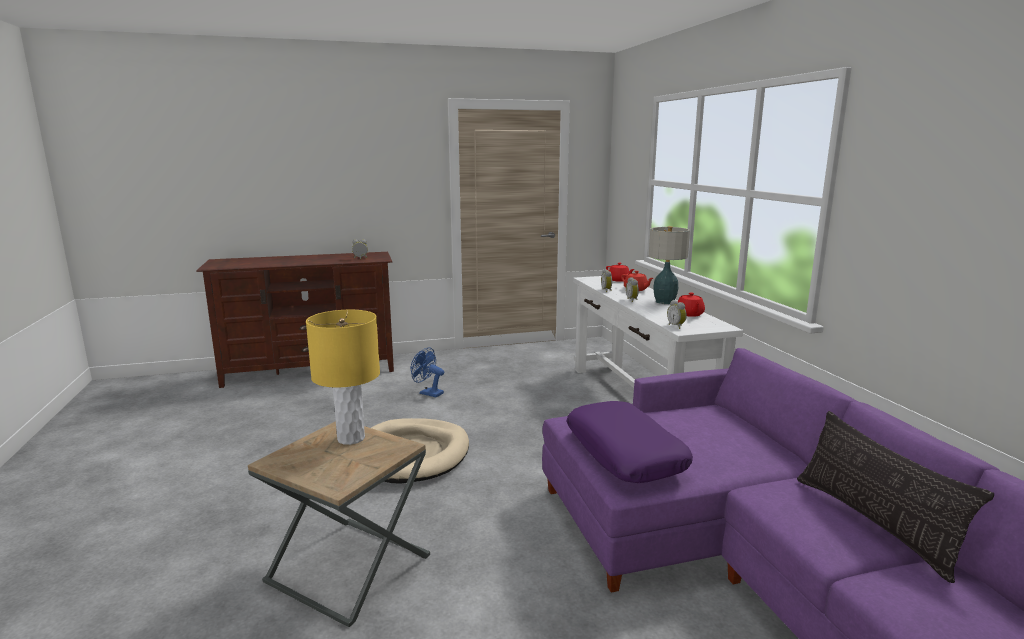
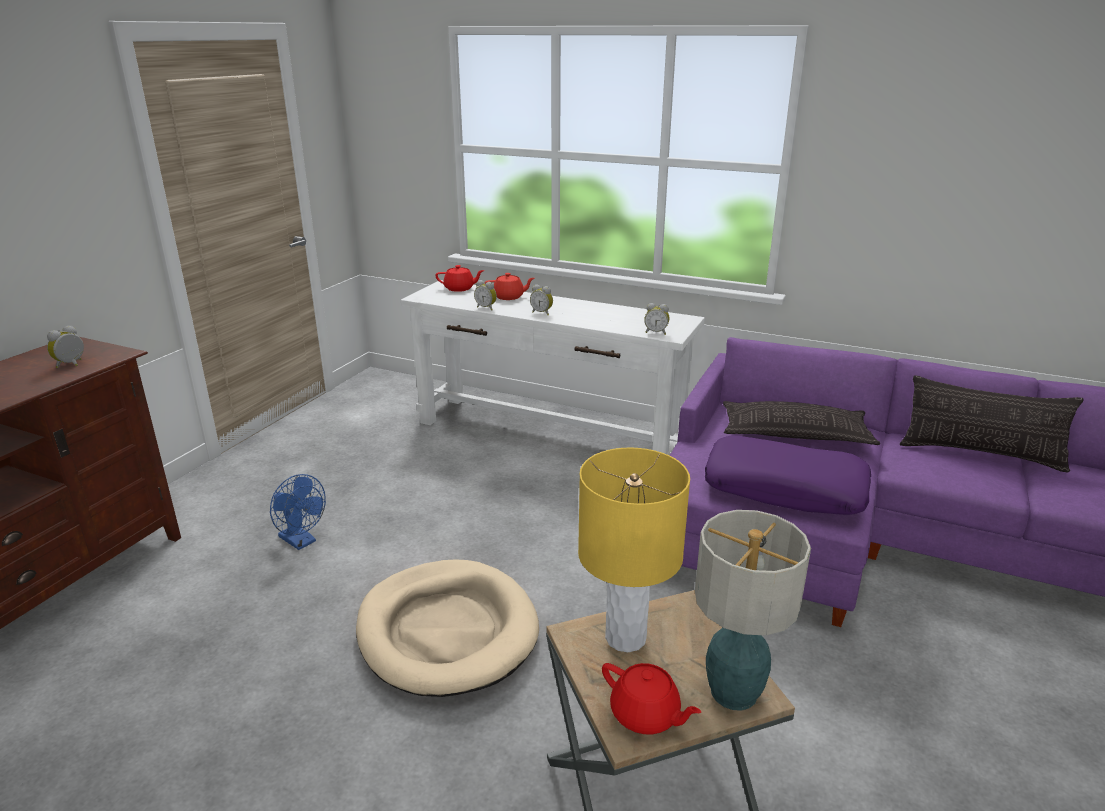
camera: 50 degrees left, 10 degrees up
blue fan [411,347,444,397] -> blue fan turned 120 degrees counterclockwise [270,474,326,550]
table lamp [649,226,690,304] -> table lamp moved to [695,510,811,711]
red teapot [678,292,705,317] -> red teapot moved to [602,663,701,734]
none -> pillow [723,401,880,445]

